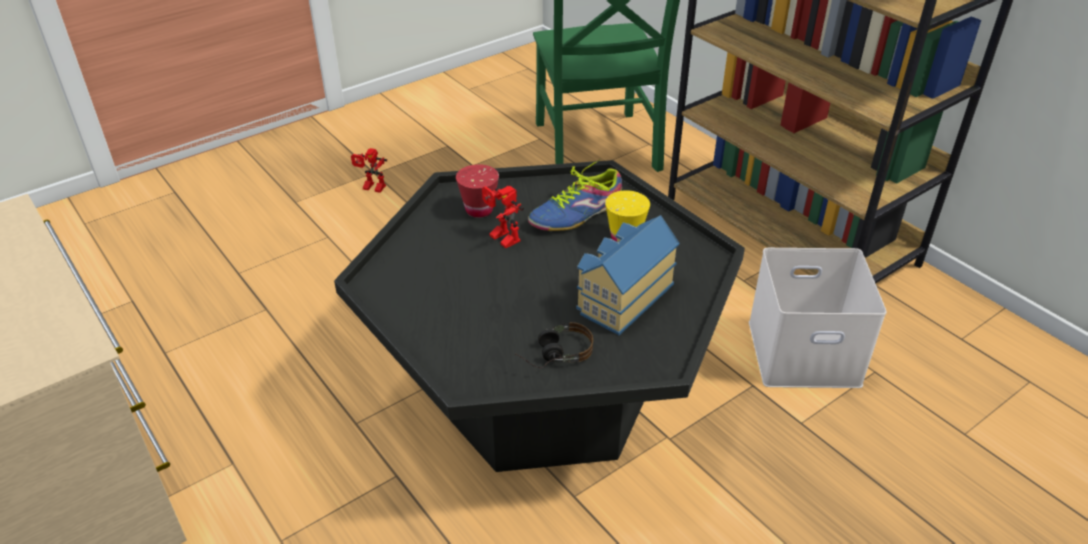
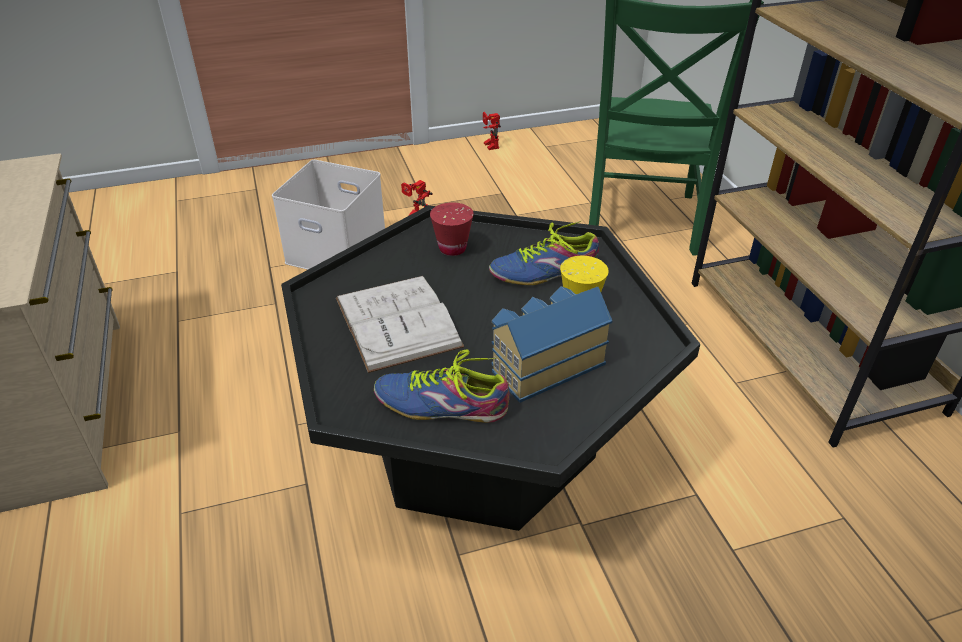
camera: 20 degrees right, 0 degrees up
toy robot [482,186,524,248] -> toy robot moved to [483,112,501,150]
headphones [515,322,593,368] -> shoe [374,349,510,423]
white storage box [749,248,887,388] -> white storage box moved to [272,160,385,270]
none -> white book [336,276,464,373]

